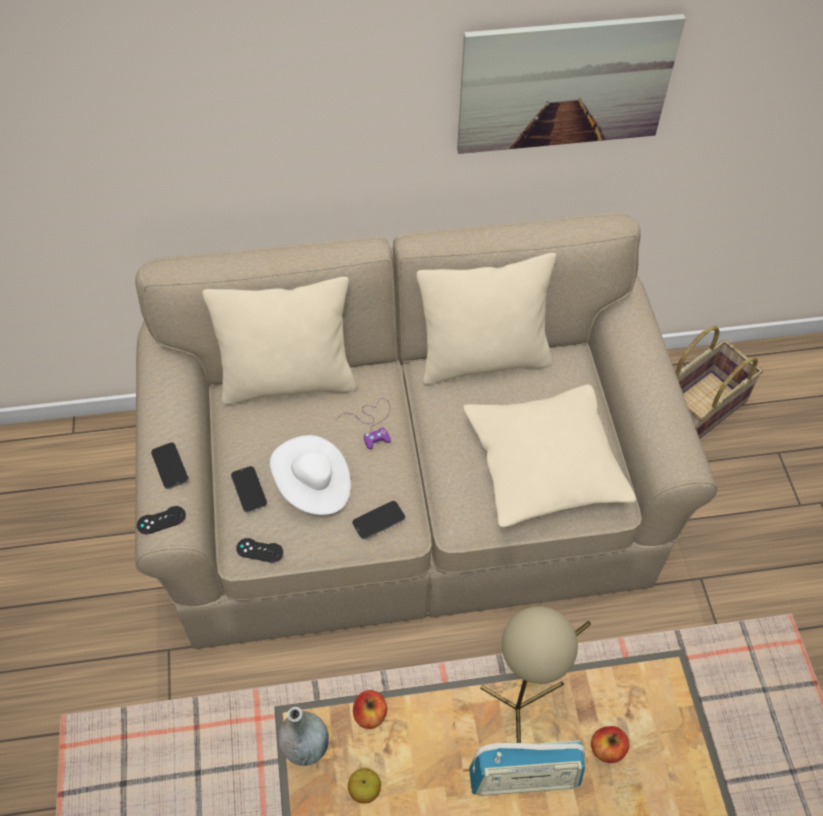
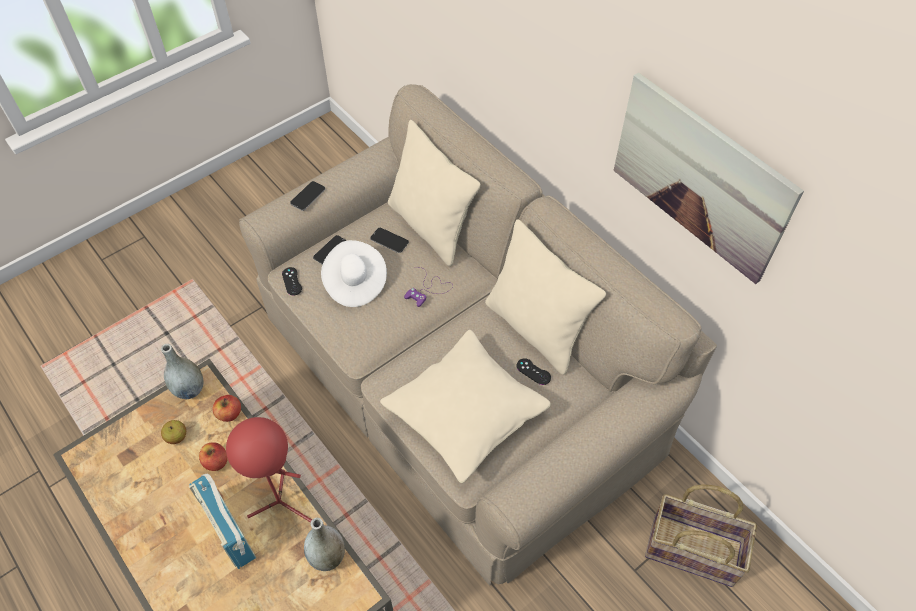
camera: 60 degrees right, 0 degrees up
black game controller [137,506,186,534] -> black game controller moved to [517,358,551,385]
phone [352,501,405,539] -> phone moved to [370,228,409,253]
beige table lamp [480,606,591,743] -> red table lamp [226,417,312,523]
apple [591,726,629,763] -> apple moved to [199,442,228,471]
none -> grey vase [304,518,345,571]

